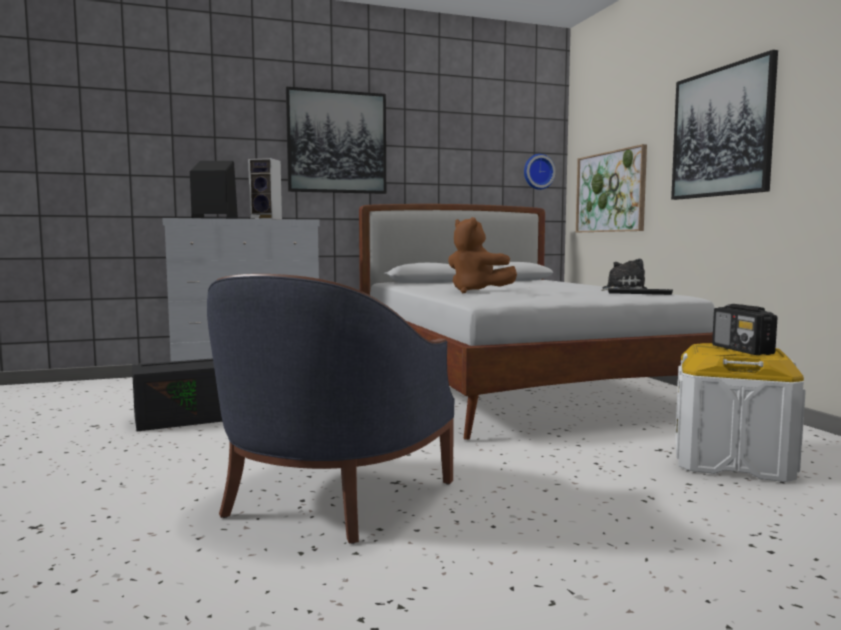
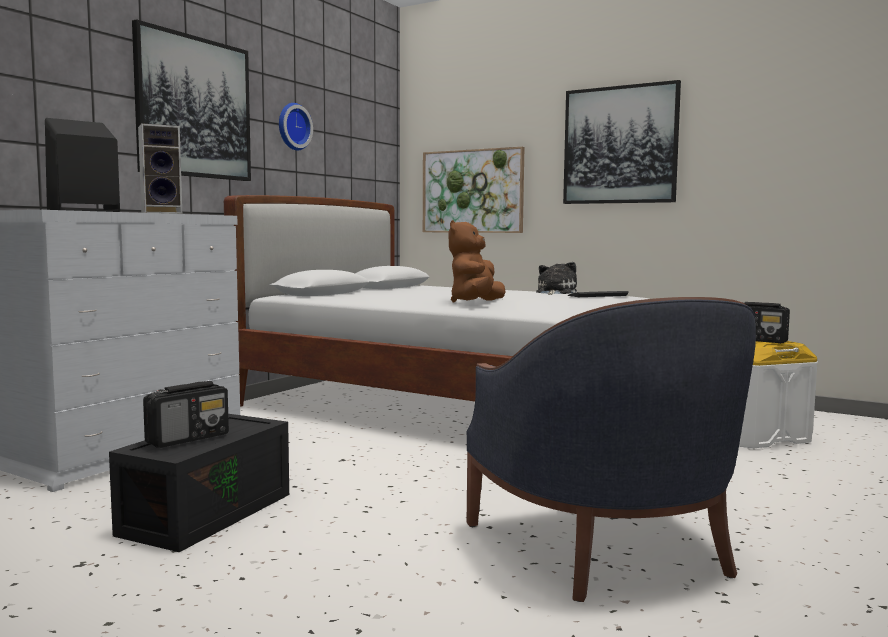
camera: 40 degrees left, 0 degrees up
brown plush toy [448,217,517,293] -> brown plush toy turned 105 degrees clockwise [448,220,506,302]
wall clock [524,154,556,190] -> wall clock moved to [279,103,313,151]
none -> radio [143,381,229,448]

